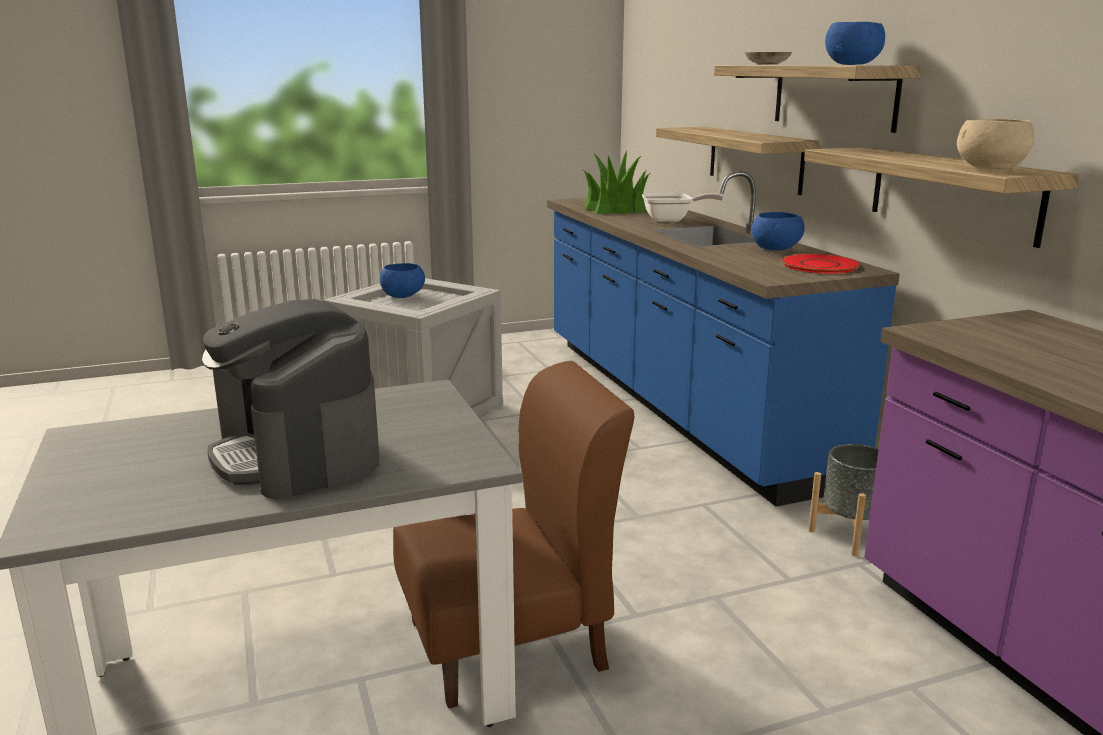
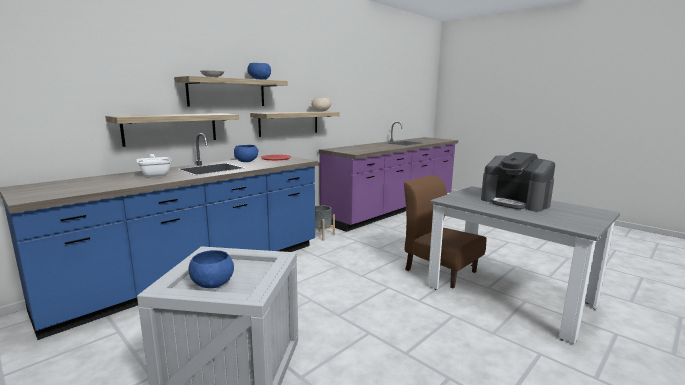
camera: 115 degrees left, 5 degrees down
coffee machine [202,299,379,499] -> coffee machine turned 105 degrees clockwise [481,152,555,212]
potted plant [583,151,649,214] -> none

